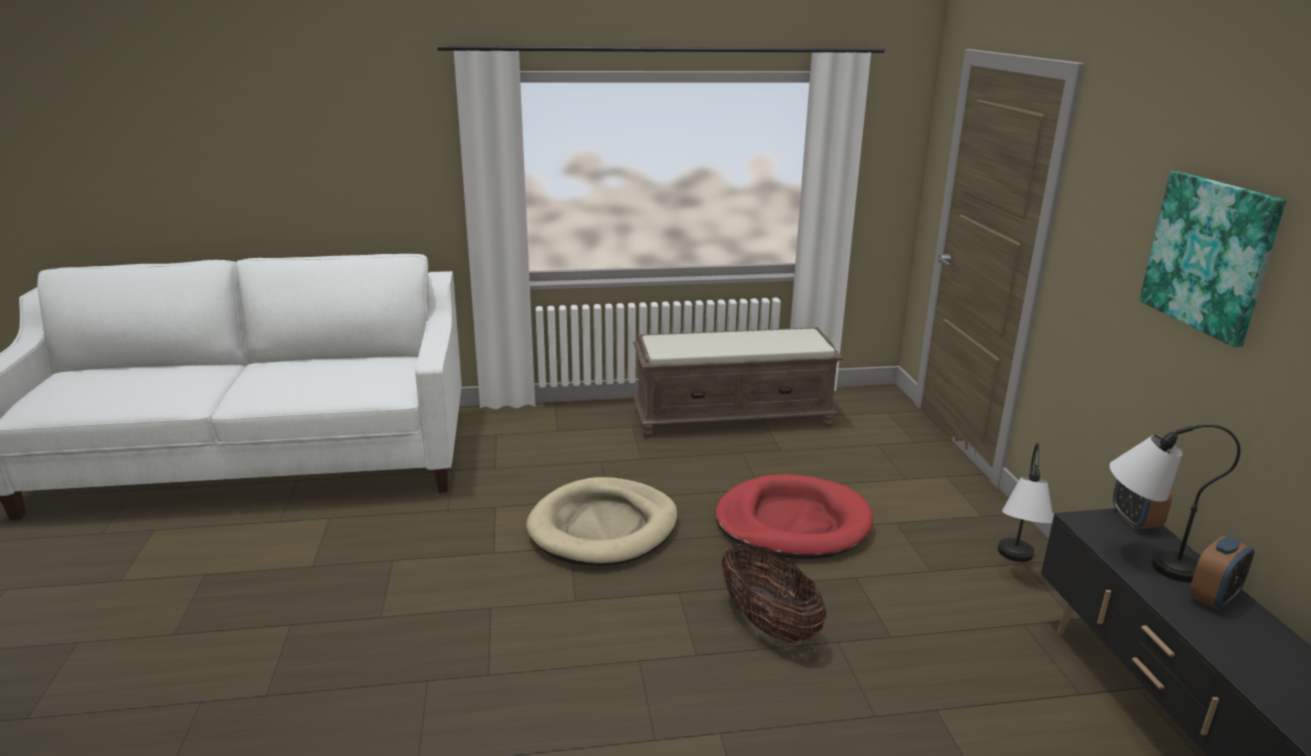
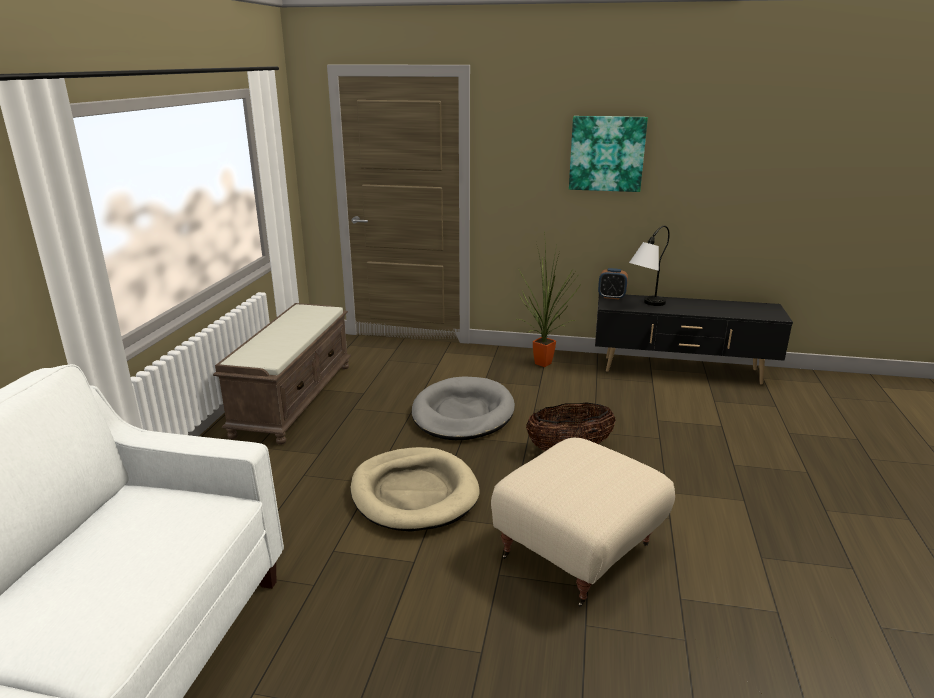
camera: 70 degrees left, 0 degrees up
red dog bed [715,474,873,559] -> grey dog bed [412,376,515,440]
table lamp [998,443,1053,562] -> potted plant [514,231,582,367]
alarm clock [1189,536,1254,610] -> none
none -> beige ottoman [491,437,675,607]

